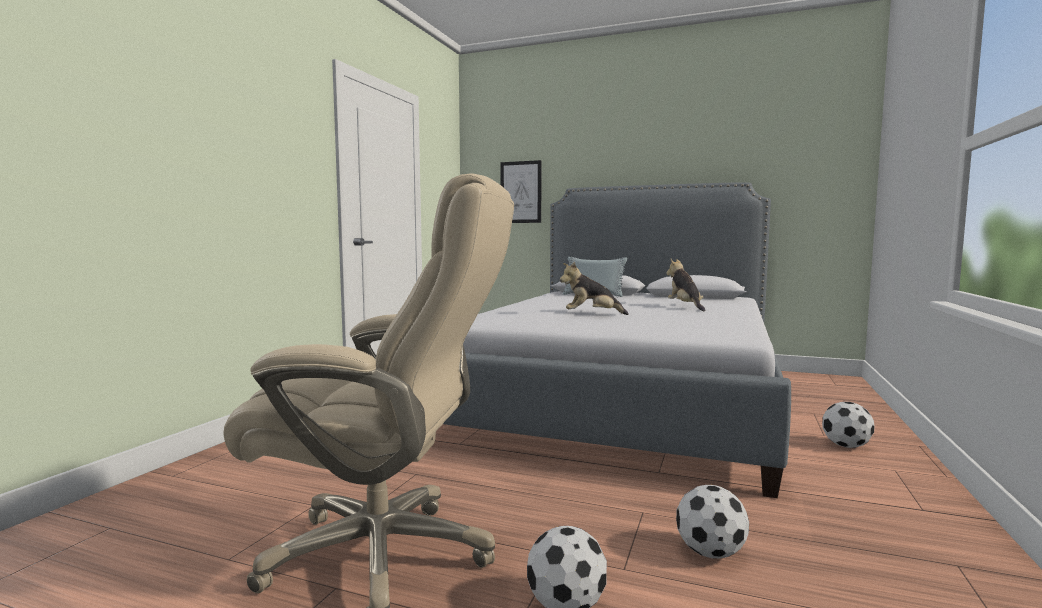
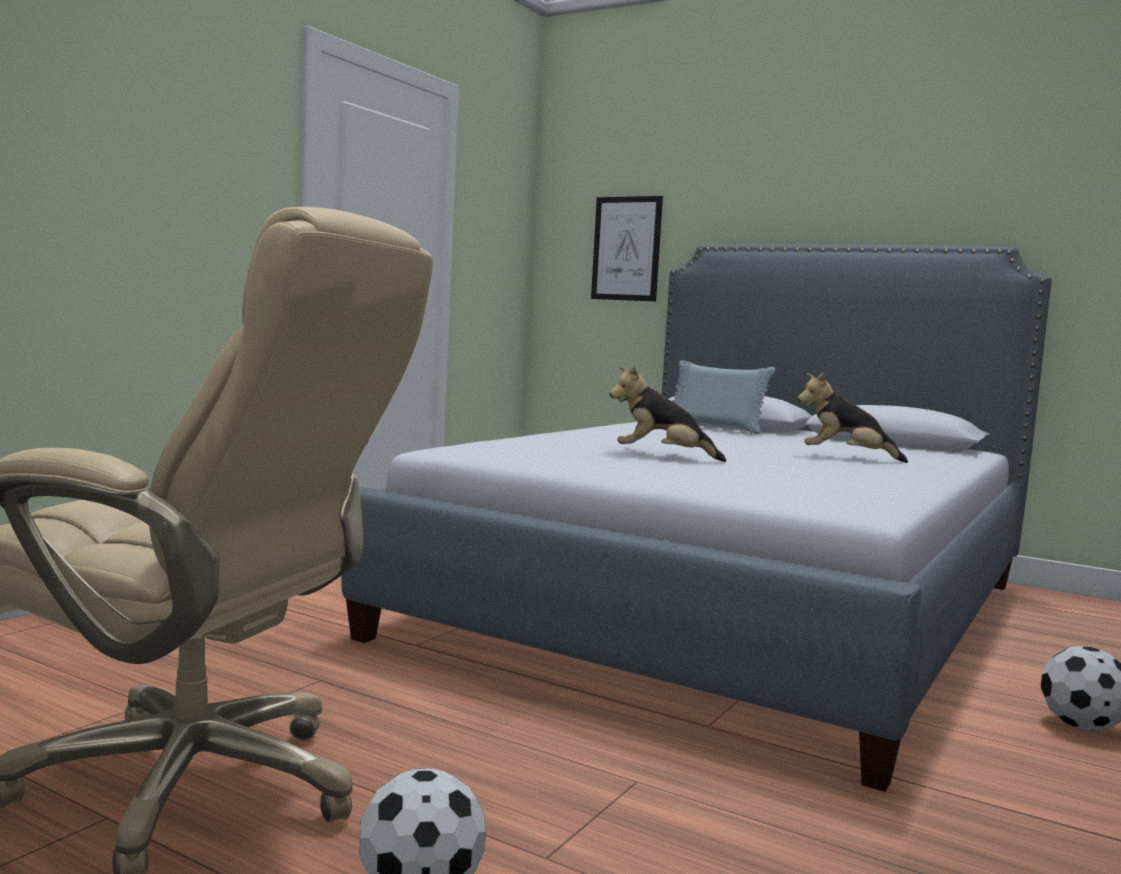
camera: 10 degrees right, 0 degrees up
plush toy [666,259,705,311] -> plush toy turned 75 degrees counterclockwise [798,372,908,463]
football [676,485,749,559] -> none

